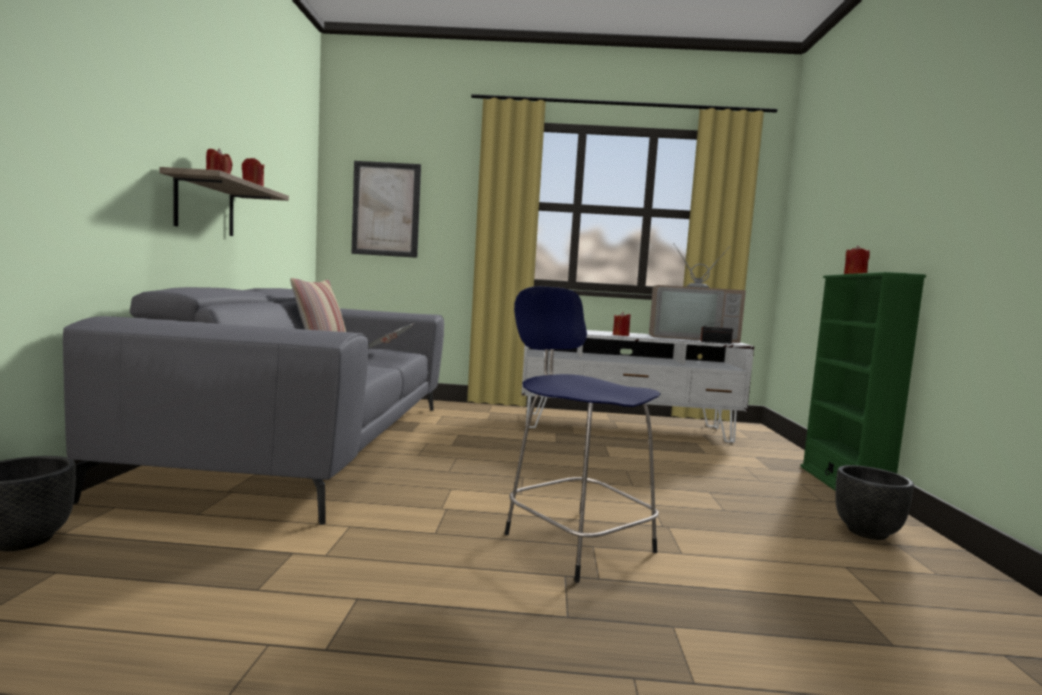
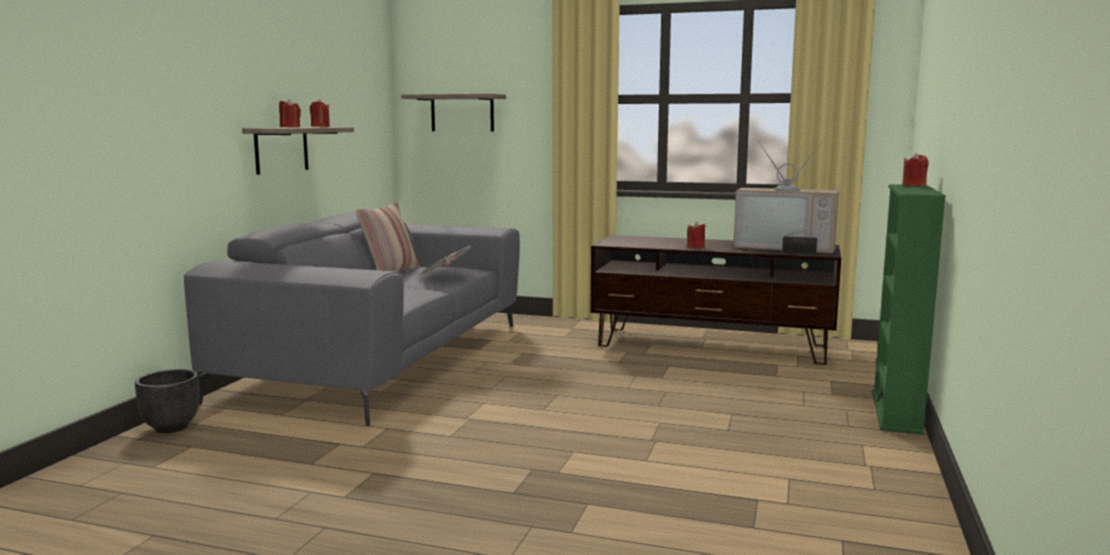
camera: 15 degrees right, 5 degrees up
picture [351,161,421,258] -> shelf [401,94,506,132]
blue stool [505,286,661,583] -> none
white tv stand [521,330,754,443] -> brown tv stand [590,235,841,365]
black planter [835,465,914,540] -> none

